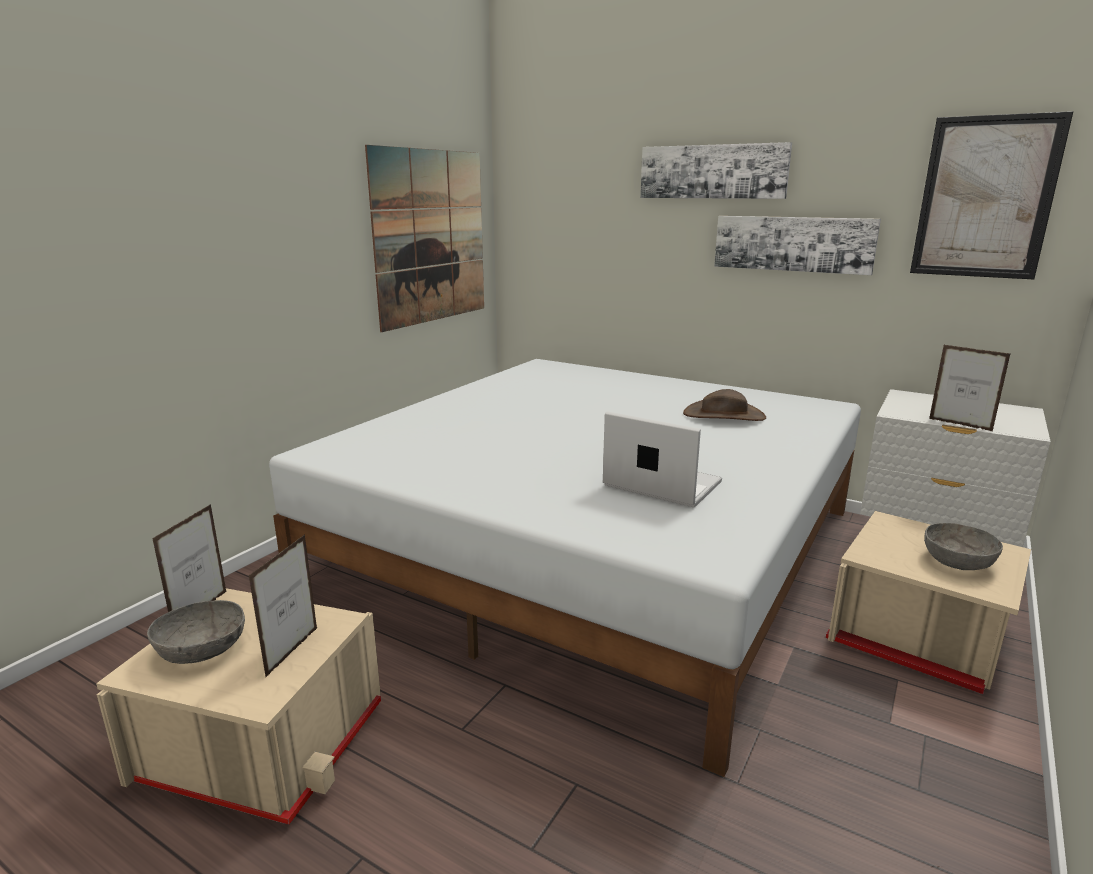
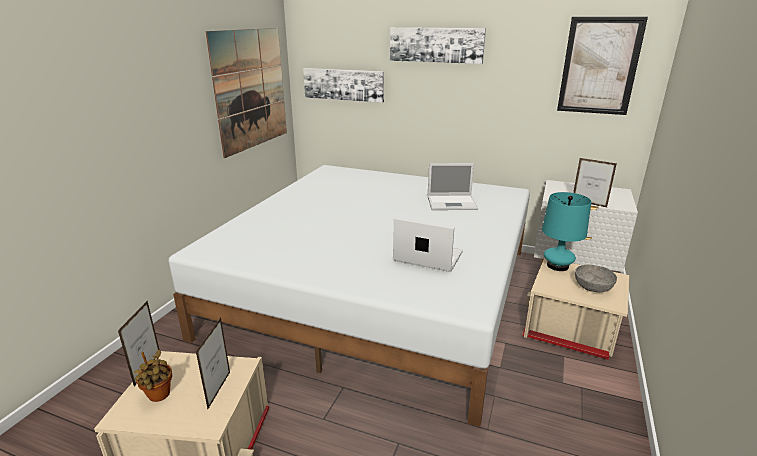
camera: 10 degrees left, 5 degrees up
grey bowl [147,600,245,664] -> potted plant [134,350,172,402]
brown hat [683,389,766,421] -> laptop [428,163,478,210]
picture [714,216,881,275] -> picture moved to [303,68,384,103]
none -> turquoise table lamp [542,192,591,271]

